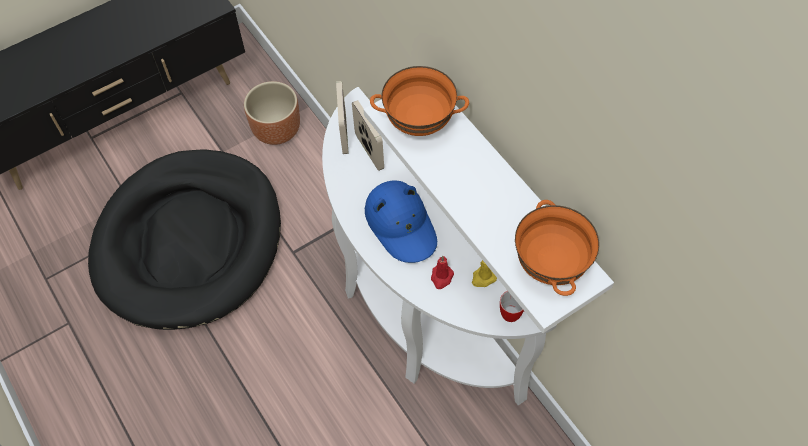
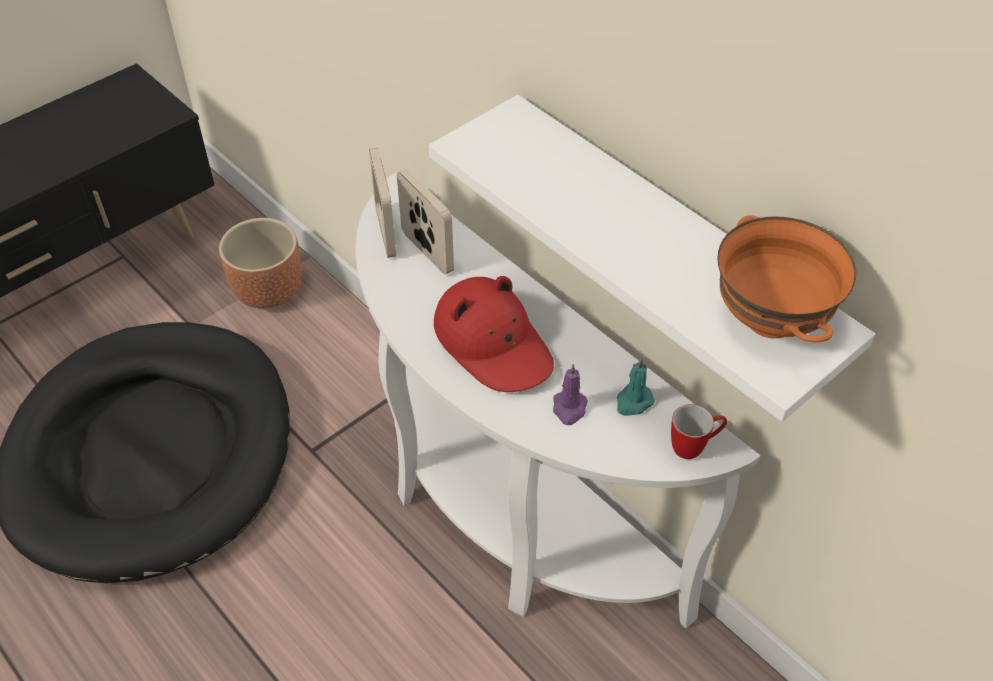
camera: 10 degrees left, 10 degrees down
blue hat [365,181,437,263] -> red hat [434,276,554,392]
orange bowl [370,66,469,136] -> none
red candle [431,256,454,289] -> purple candle [553,364,588,425]
yellow candle [472,260,497,287] -> turquoise candle [617,357,655,416]

